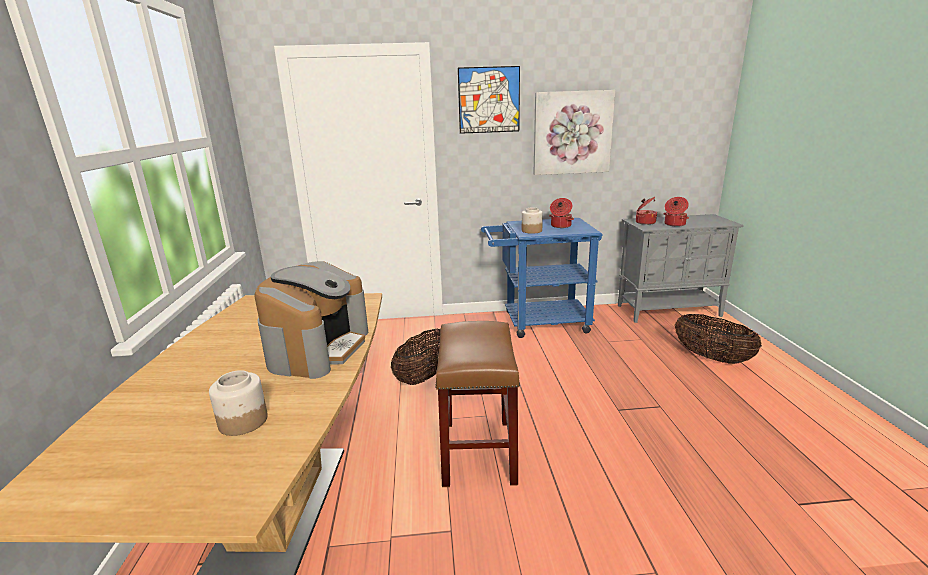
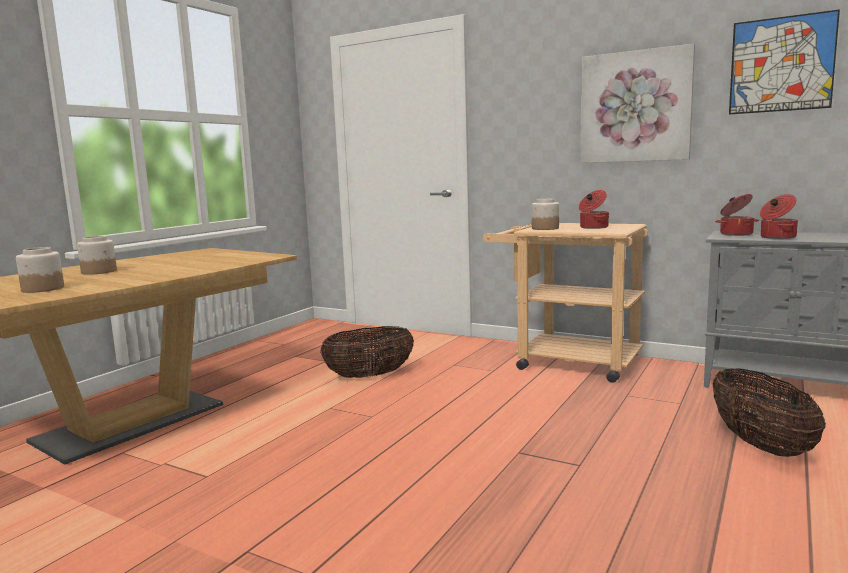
camera: 35 degrees right, 10 degrees down
coffee machine [254,261,368,379] -> none
brown stool [435,321,520,487] -> none
picture [458,66,520,134] -> picture moved to [729,9,840,114]
blue cart [481,218,603,338] -> beige cart [483,223,648,383]
none -> jar [77,236,117,275]

